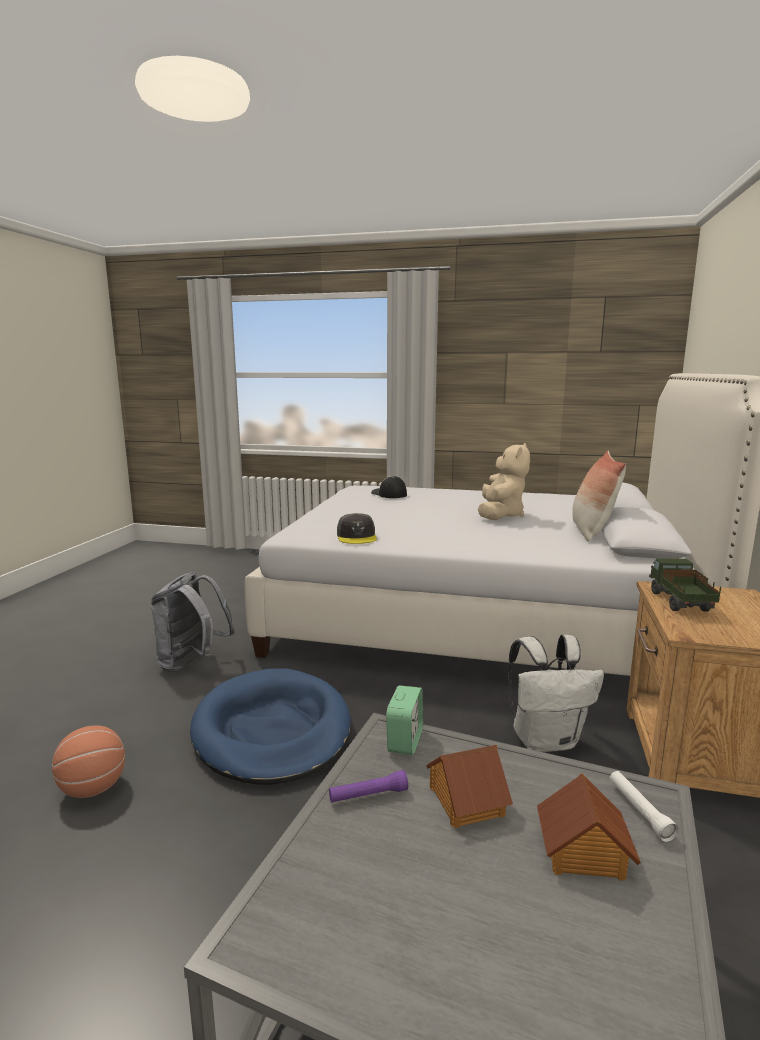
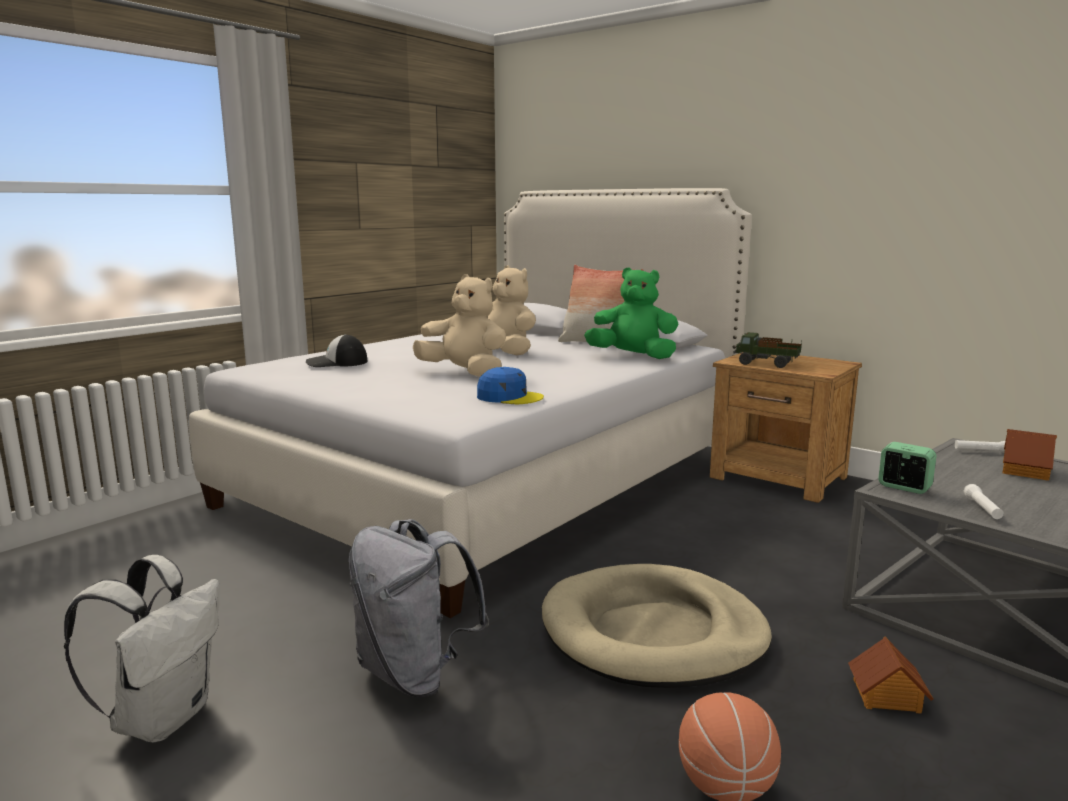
camera: 65 degrees left, 0 degrees up
blue dog bed [190,668,351,785] -> beige dog bed [542,564,772,688]
purple flashlight [329,770,408,803] -> white flashlight [964,484,1004,519]
grey cap [337,513,377,544] -> blue cap [477,367,544,404]
toy house [426,745,513,828] -> toy house moved to [848,637,933,714]
white backpack [508,635,604,752] -> white backpack moved to [64,555,220,743]
none -> beige plush toy [413,274,506,377]
none -> green plush toy [584,267,678,359]

